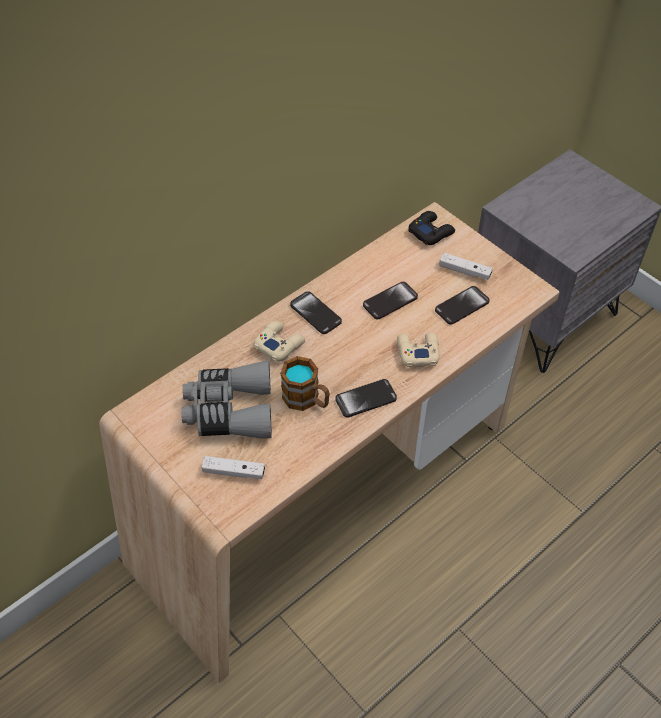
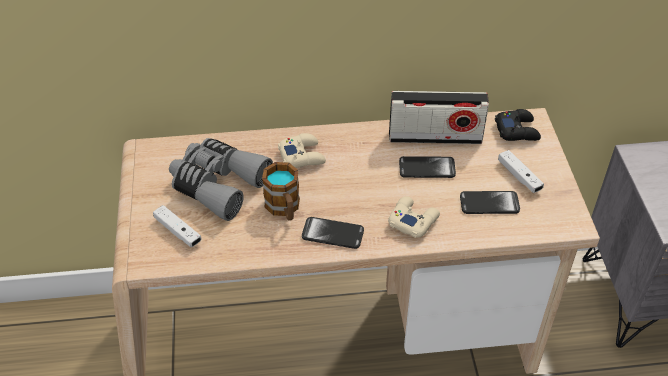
camera: 35 degrees right, 5 degrees down
phone [290,291,342,334] -> none
none -> radio [389,91,489,144]

